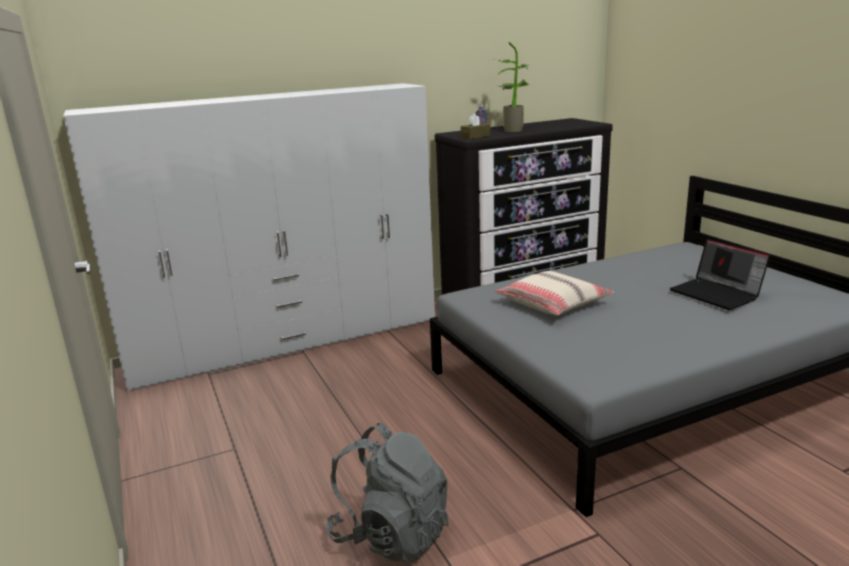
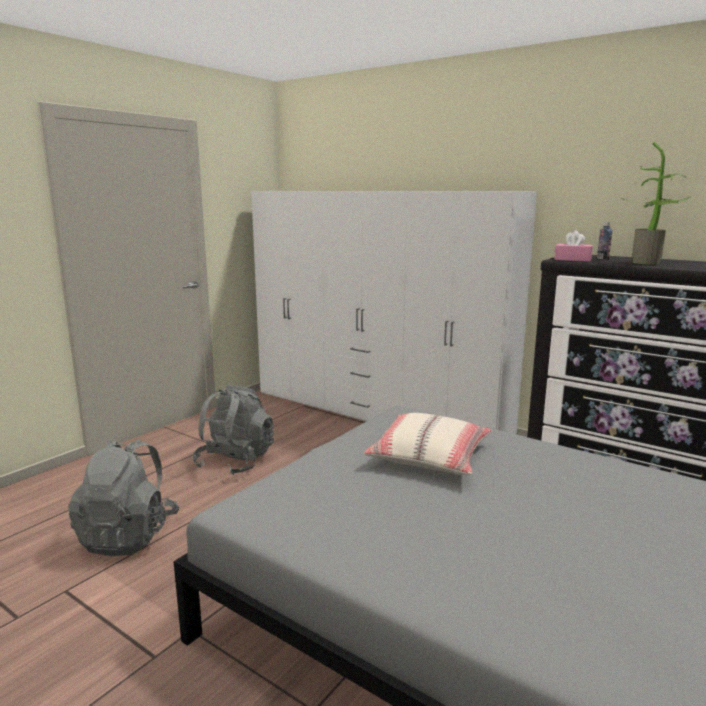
camera: 60 degrees right, 5 degrees down
brown tissue box [461,113,490,139] -> pink tissue box [554,231,593,262]
laptop [670,239,770,310] -> none
none -> grey backpack [193,385,274,475]

